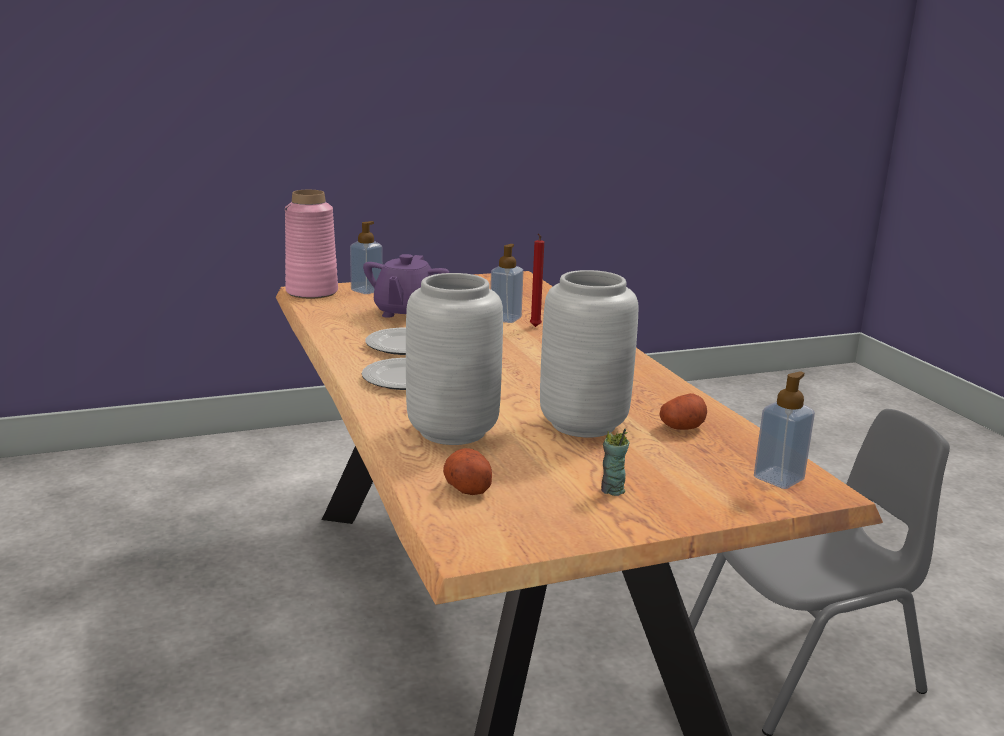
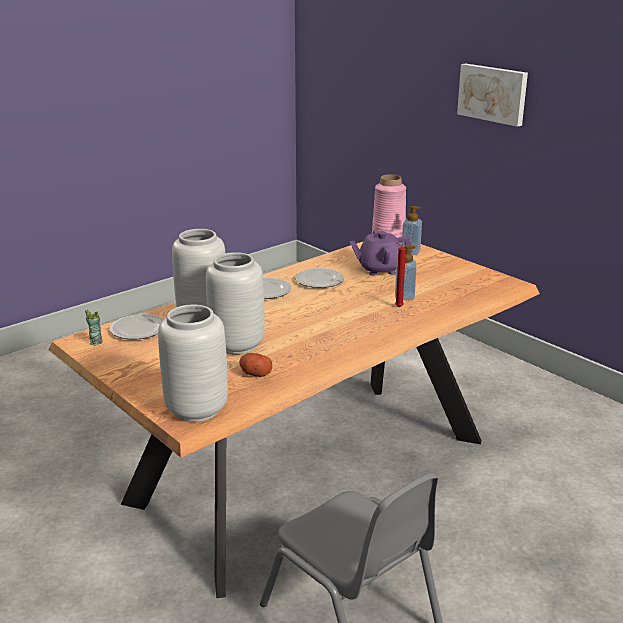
camera: 70 degrees right, 5 degrees up
potato [443,448,492,495] -> plate [110,314,164,339]
cup [601,429,629,496] -> cup moved to [85,310,103,346]
soap dispenser [754,371,815,489] -> grey vase [158,304,228,422]
none -> picture [457,63,528,127]

